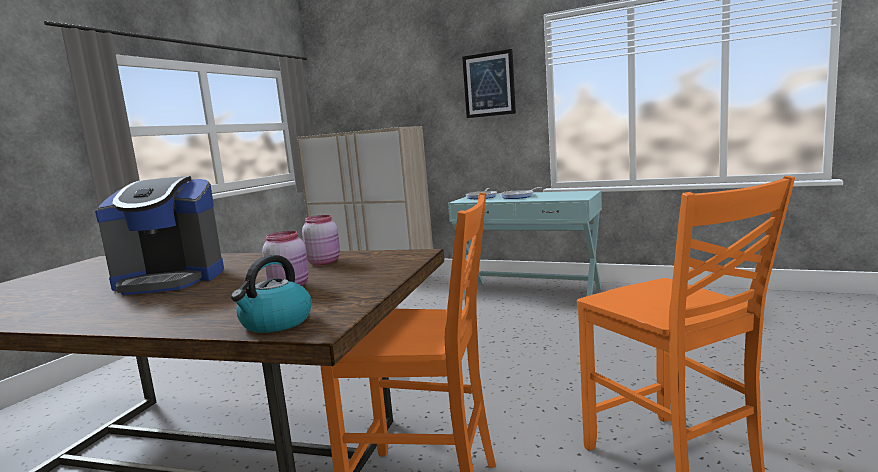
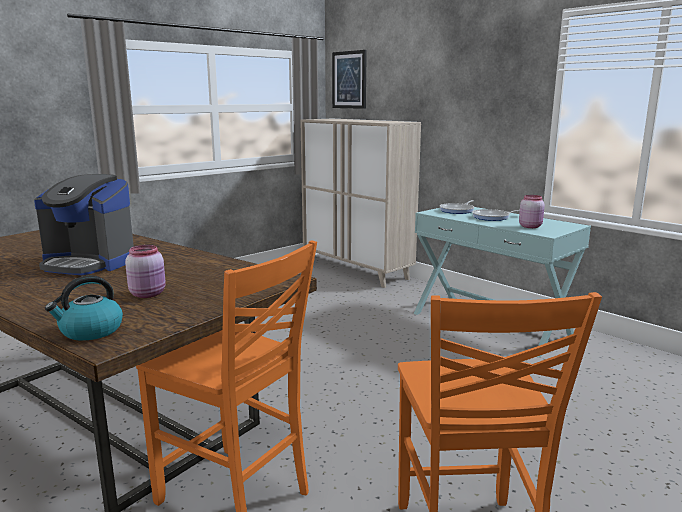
camera: 20 degrees right, 5 degrees up
pink jar [302,215,340,265] -> pink jar moved to [519,195,545,228]
picture [462,49,516,118] -> picture moved to [332,50,367,109]

